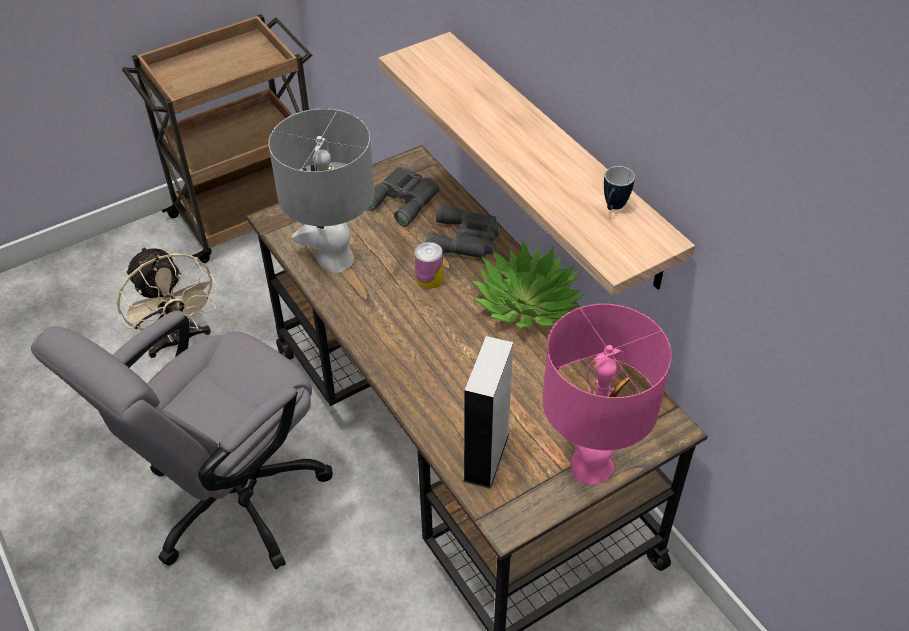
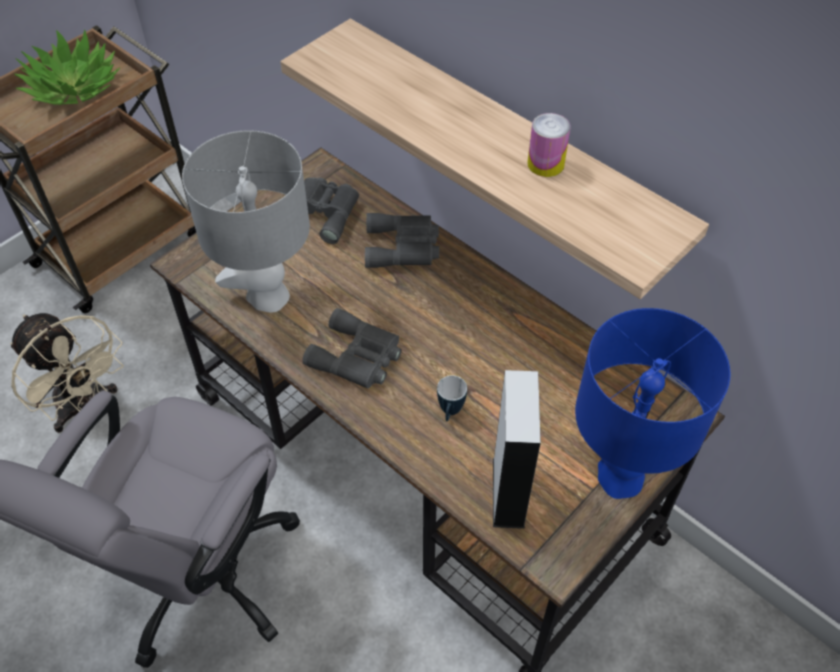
camera: 15 degrees left, 5 degrees up
can [415,242,443,289] -> can moved to [527,113,571,177]
potted plant [471,239,585,328] -> potted plant moved to [14,30,120,105]
pink table lamp [542,304,672,484] -> blue table lamp [575,308,730,499]
mug [604,166,635,210] -> mug moved to [437,375,467,421]
none -> grey binoculars [302,308,402,389]

